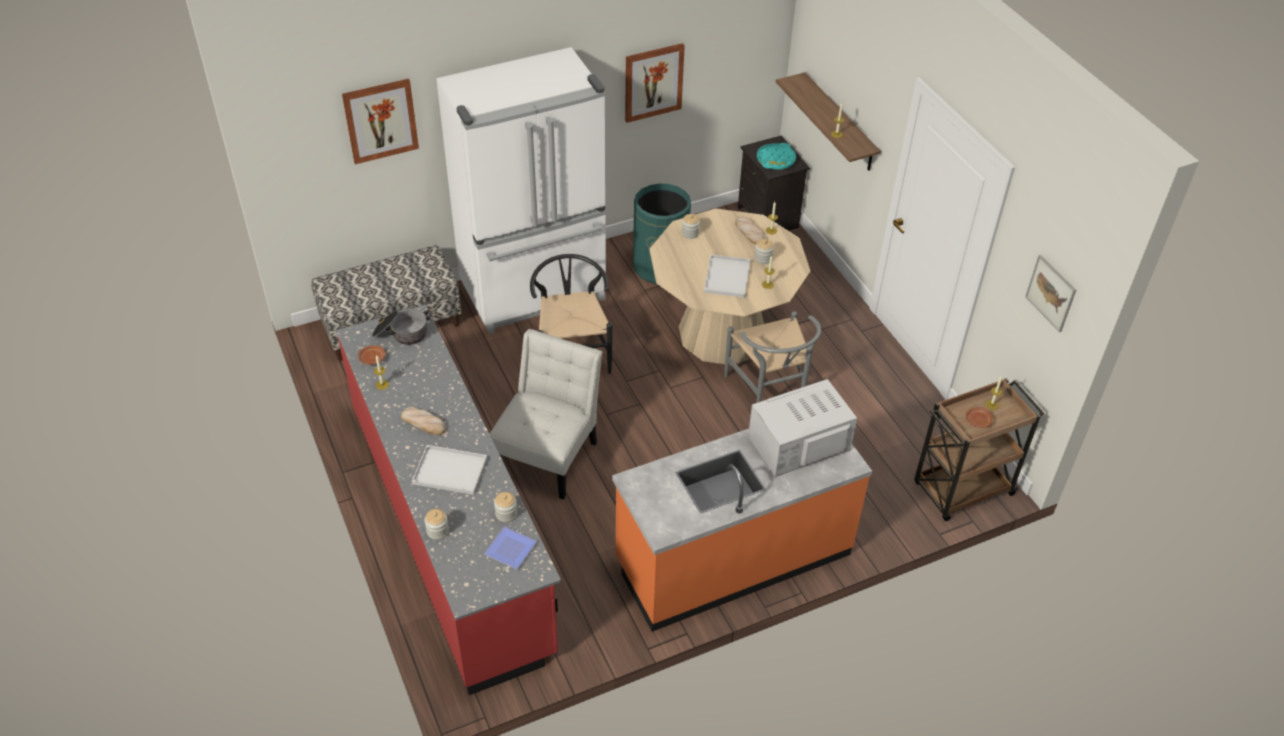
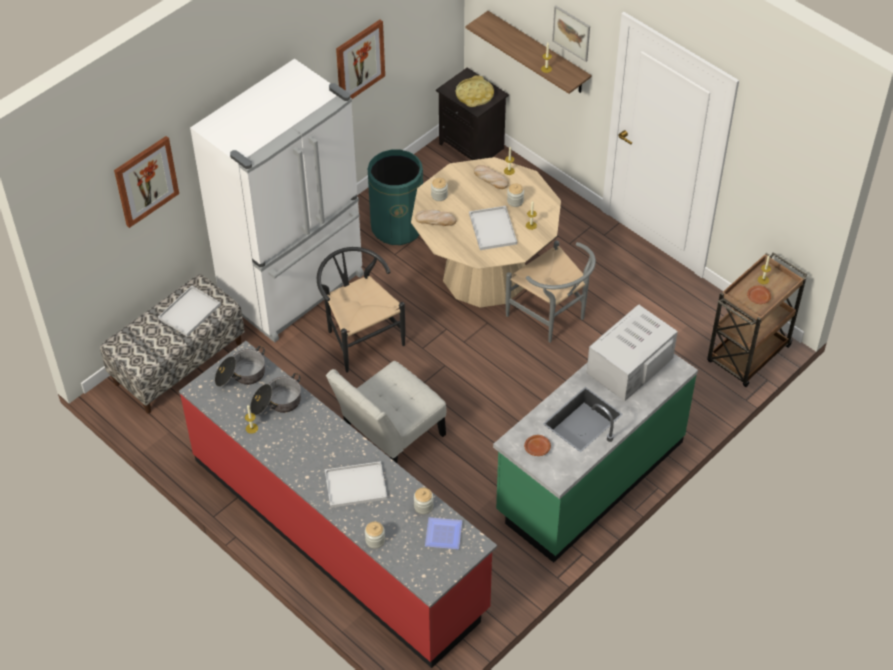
camera: 20 degrees left, 5 degrees up
brown plate [358,345,386,365] -> brown plate moved to [524,435,551,456]
bread [401,407,446,435] -> bread moved to [415,210,457,226]
white chair [490,329,603,500] -> white chair turned 135 degrees counterclockwise [326,361,446,463]
orange counter [612,429,872,632] -> green counter [493,353,698,563]
turquoise tray [757,143,796,170] -> yellow tray [456,75,494,107]
picture [1025,255,1076,332] -> picture moved to [552,5,590,62]
none -> white tray [158,285,221,337]
none -> cooking pot [250,373,301,415]

